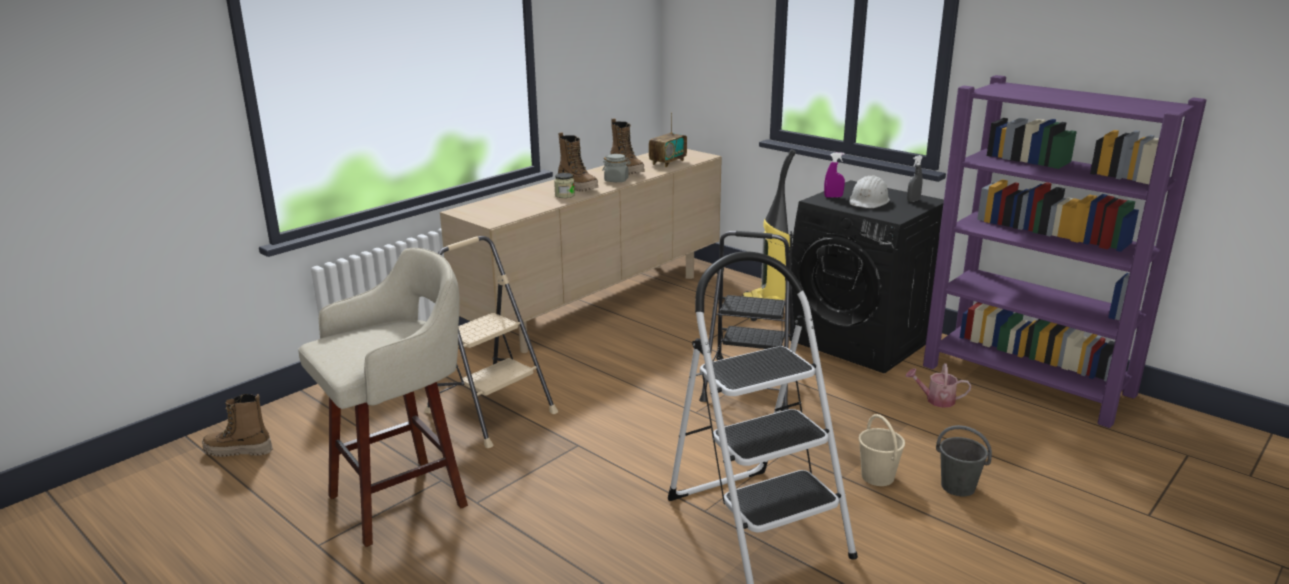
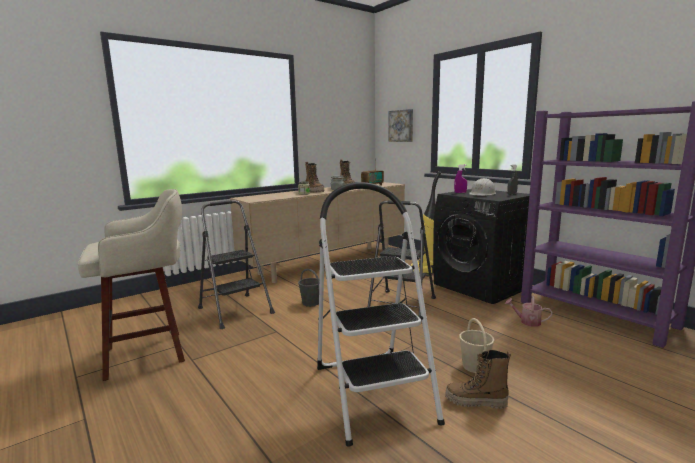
camera: 10 degrees right, 10 degrees down
boot [202,394,273,457] -> boot moved to [445,350,511,409]
beige step ladder [424,236,558,448] -> black step ladder [198,200,275,329]
grey bucket [936,425,992,496] -> grey bucket moved to [298,269,319,307]
none -> picture [388,109,413,142]

